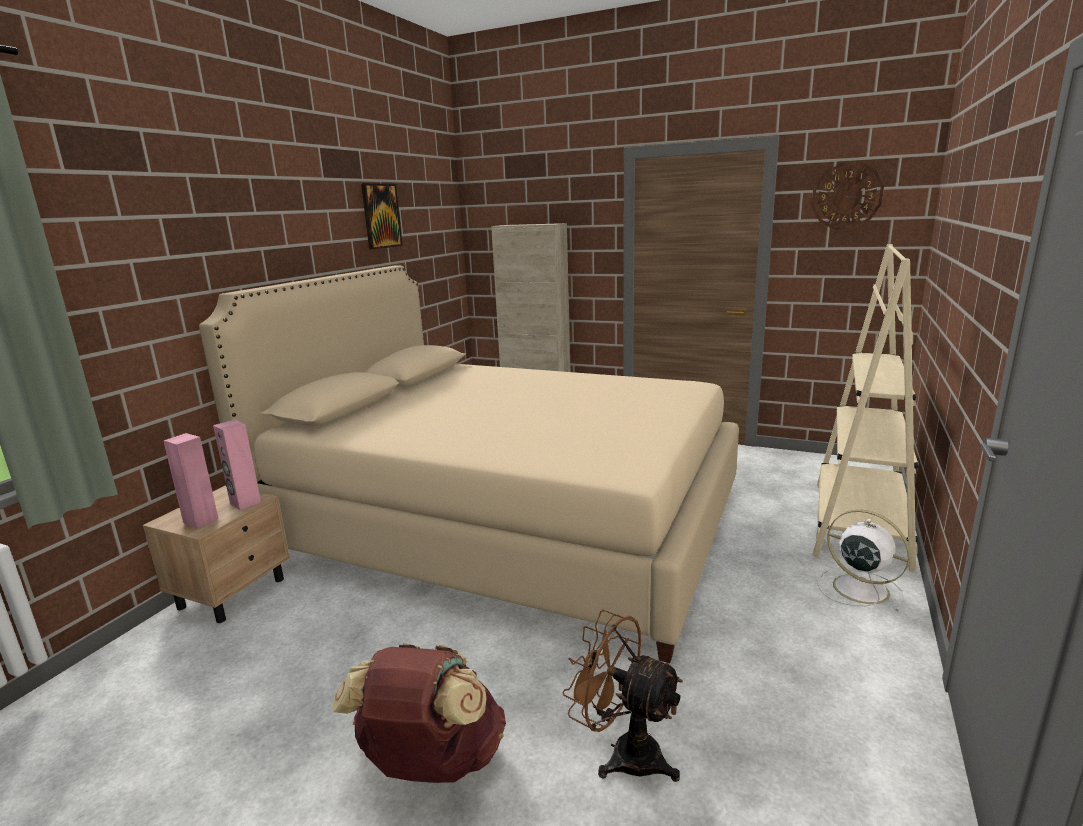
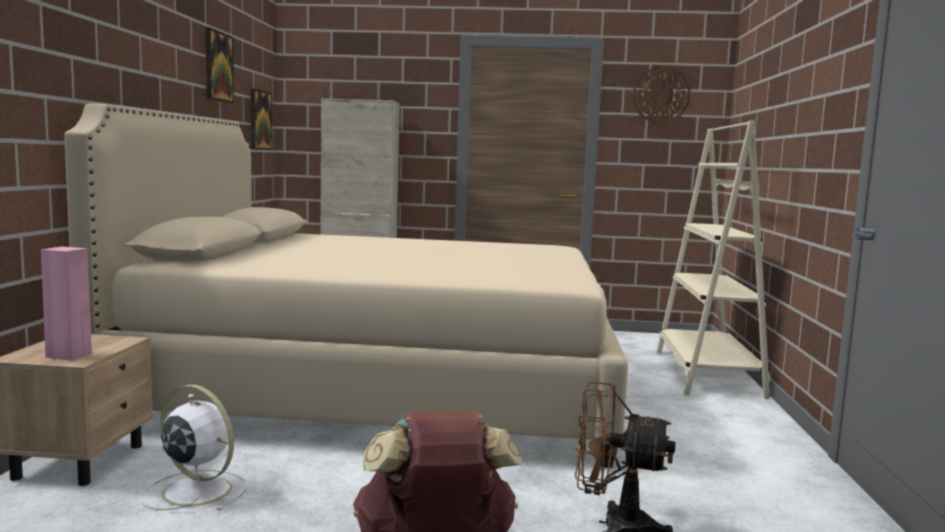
camera: 20 degrees left, 10 degrees down
pink speaker [213,420,261,510] -> none
white fan [818,510,910,611] -> white fan moved to [141,385,247,511]
none -> picture [251,88,272,150]

